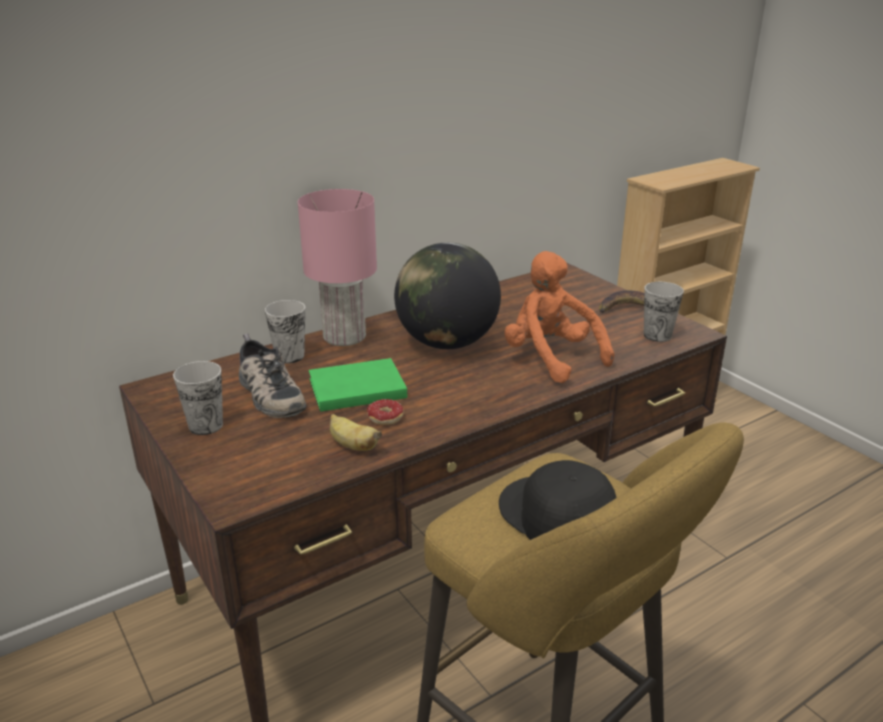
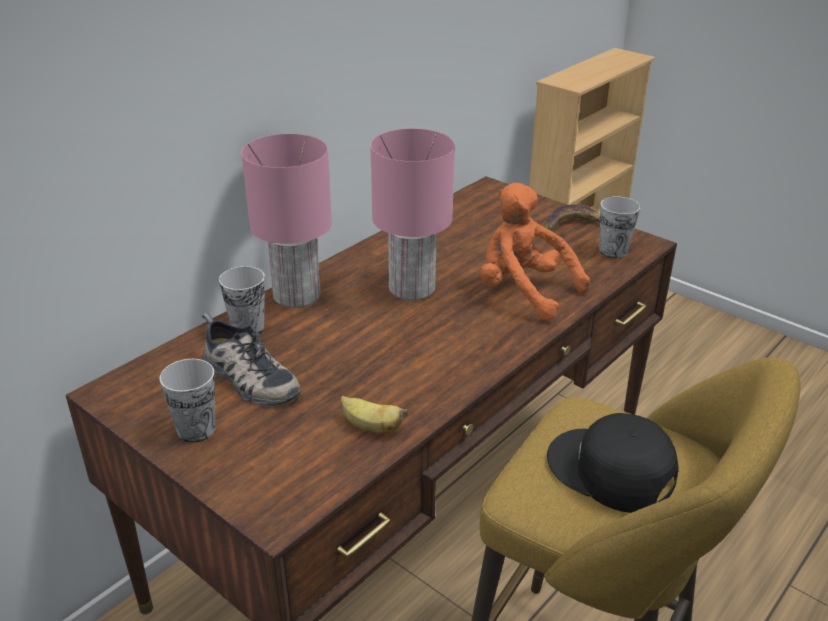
camera: 15 degrees left, 5 degrees up
green book [309,358,407,412] -> none
donut [367,399,404,425] -> none
globe [394,242,501,349] -> pink table lamp [370,129,455,300]

